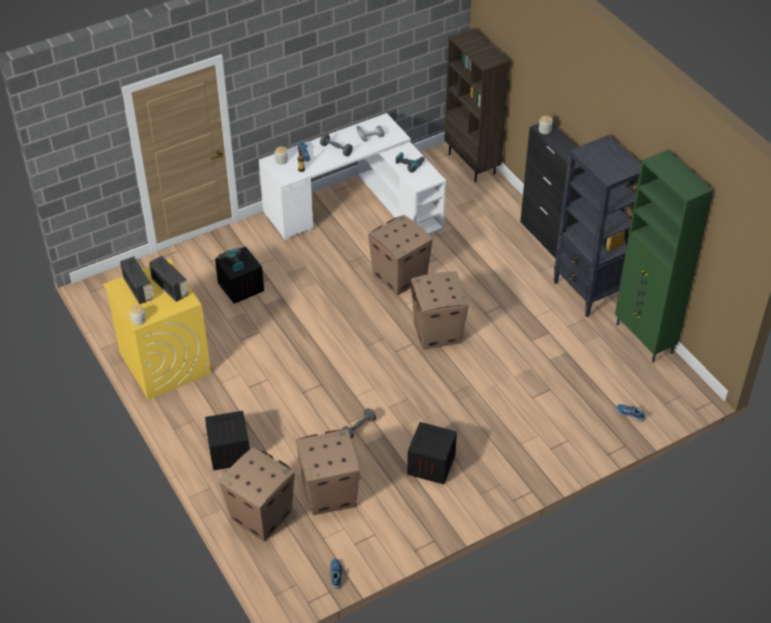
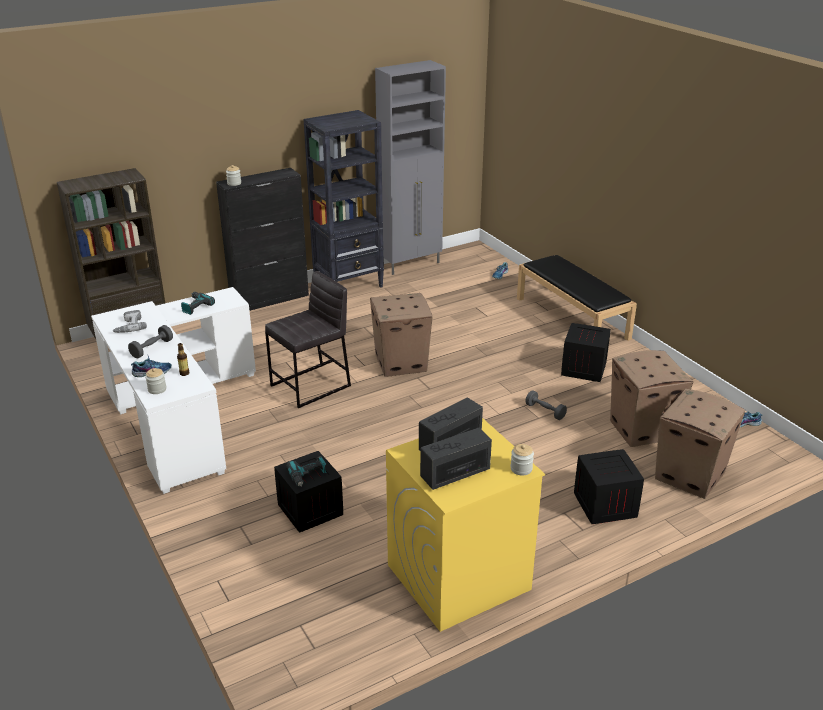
camera: 90 degrees left, 15 degrees down
cardboard box [368,215,433,296] -> grey stool [265,271,351,408]
green cabinet [615,150,713,363] -> grey cabinet [375,60,446,275]
none -> black bench [517,255,637,341]

